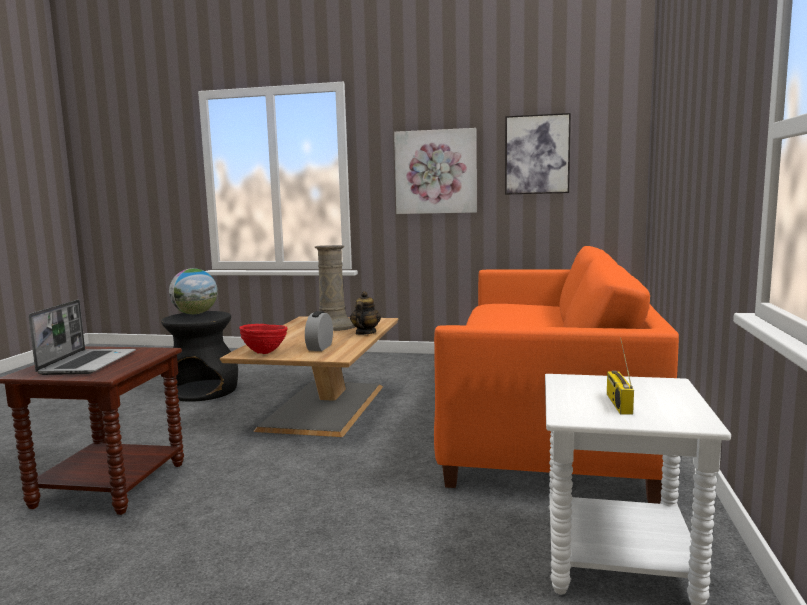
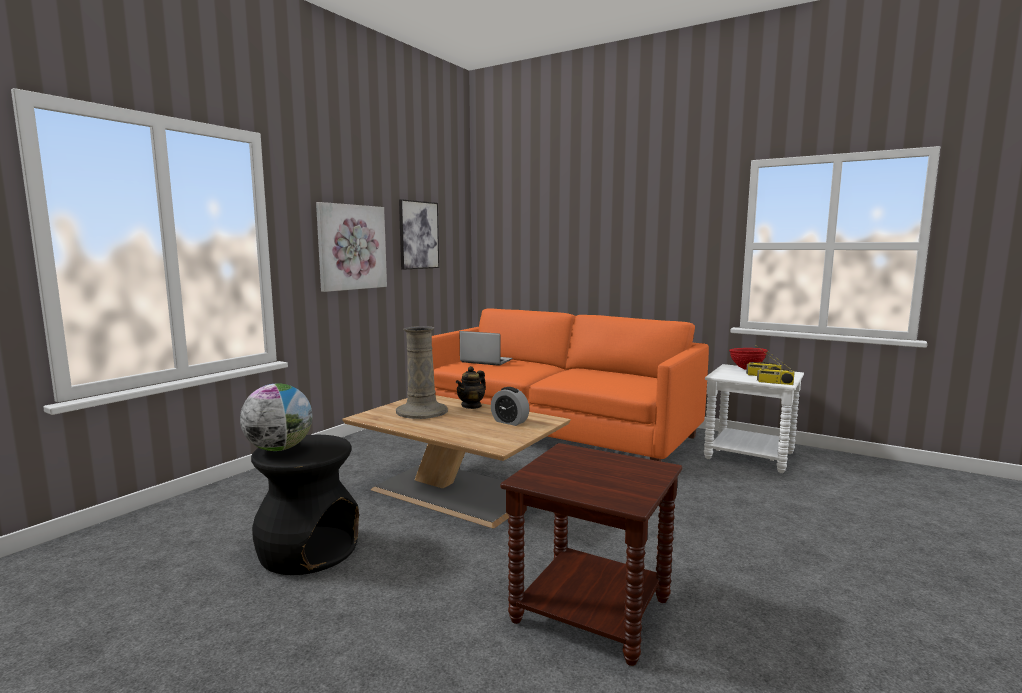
camera: 70 degrees left, 0 degrees up
laptop [28,300,136,375] -> laptop moved to [460,331,512,366]
red bowl [239,324,288,354] -> red bowl moved to [729,348,768,370]
teapot [350,291,381,335] -> teapot turned 90 degrees counterclockwise [456,366,486,409]
none -> radio [757,350,794,385]

